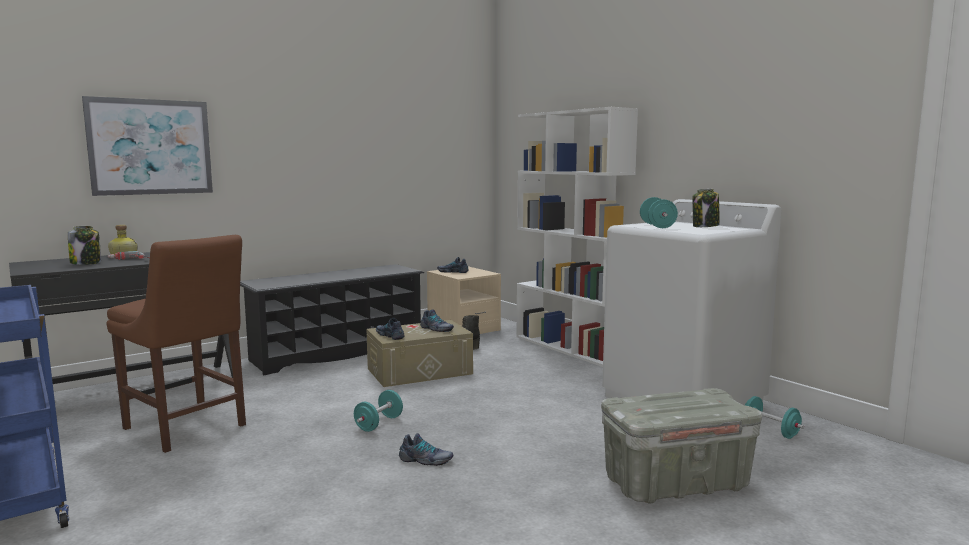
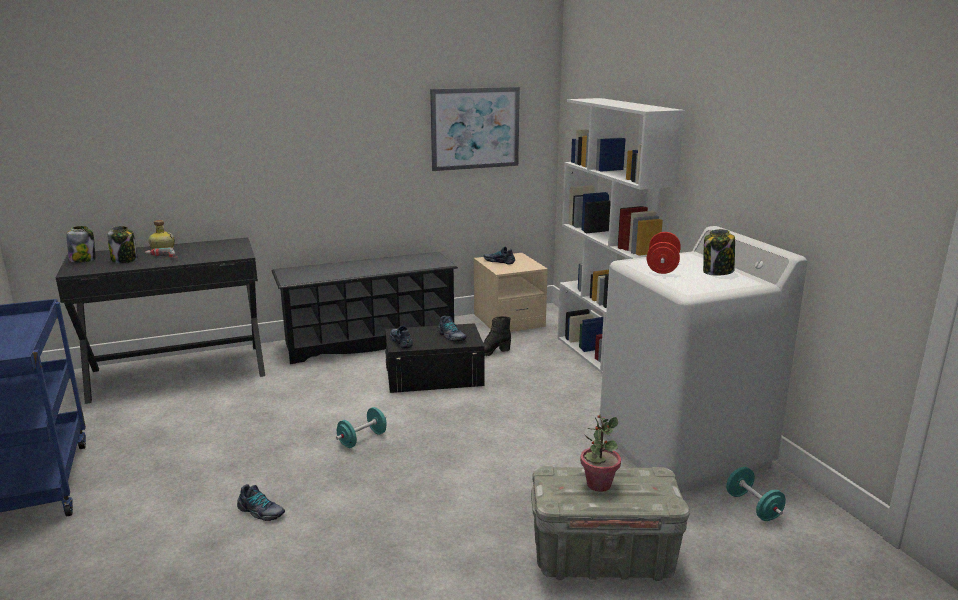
camera: 15 degrees right, 10 degrees up
picture [82,96,213,196] -> picture moved to [430,87,520,171]
brown chair [106,235,246,453] -> none
beige storage box [366,320,473,387] -> black storage box [385,323,485,393]
shoe [399,433,453,466] -> shoe moved to [237,484,285,521]
turquoise dumbbell [640,197,678,228] -> red dumbbell [647,232,681,274]
none -> jar [66,226,96,262]
none -> potted plant [580,414,621,492]

